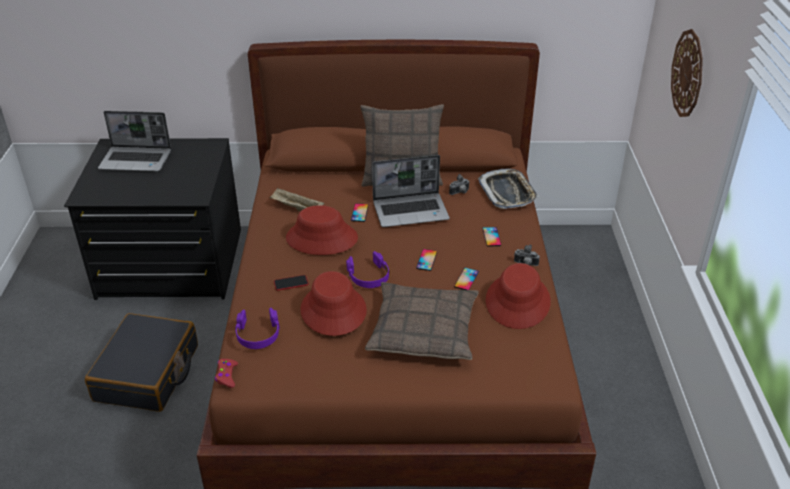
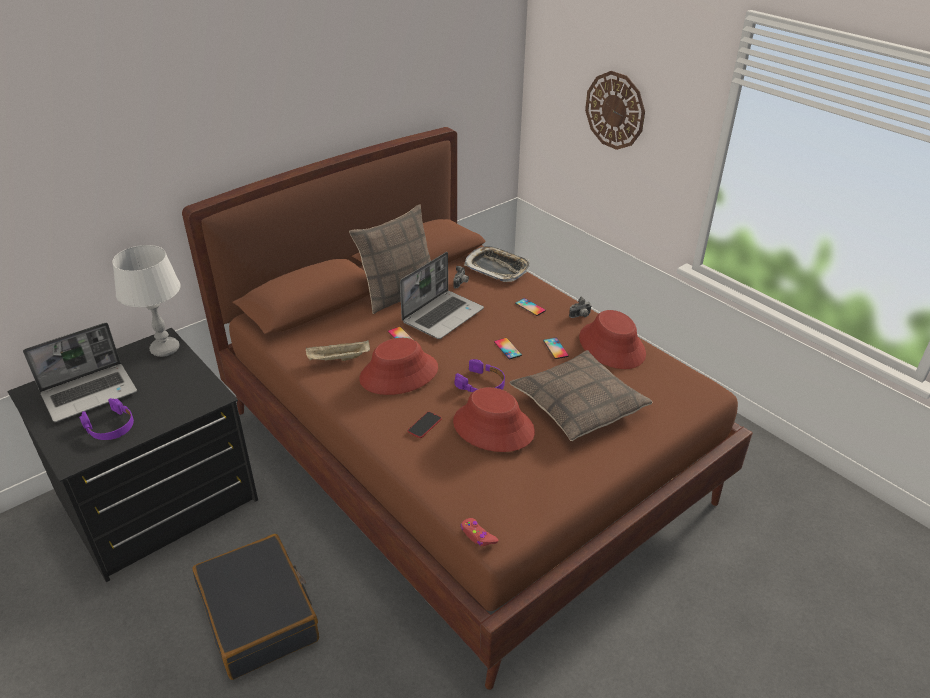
camera: 40 degrees left, 0 degrees up
purple headphones [235,308,280,349] -> purple headphones moved to [79,398,134,440]
none -> grey table lamp [112,245,181,357]

